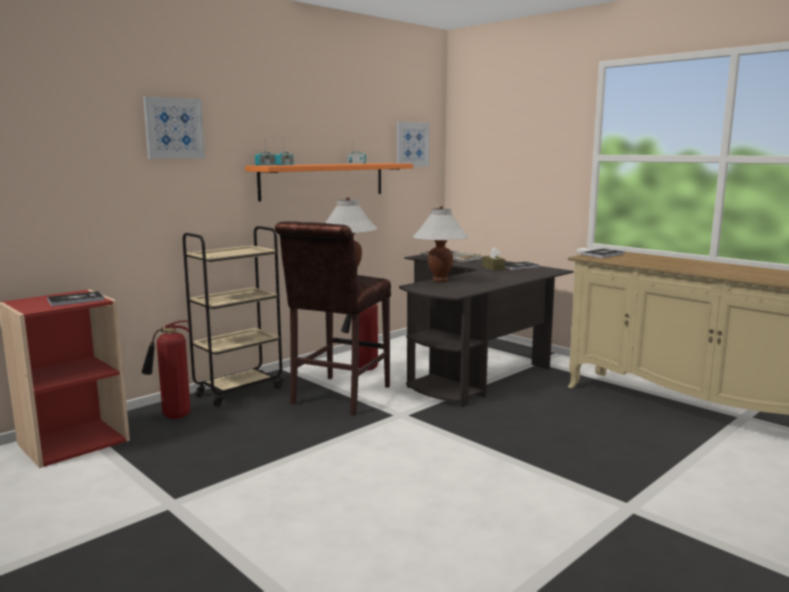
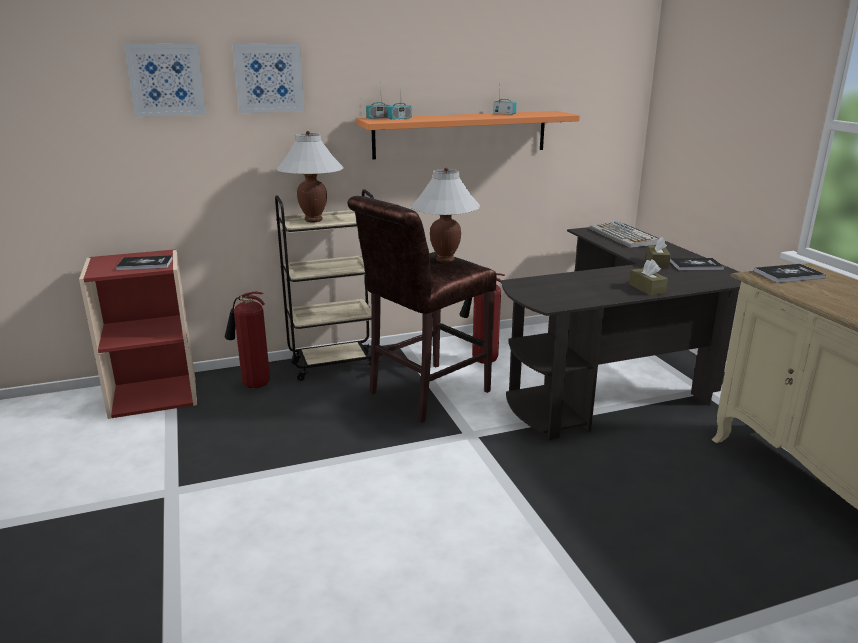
camera: 25 degrees right, 10 degrees up
picture [397,122,429,167] -> picture moved to [124,44,206,117]
white table lamp [413,206,469,282] -> white table lamp moved to [277,131,344,222]
none -> brown tissue box [629,259,668,296]

